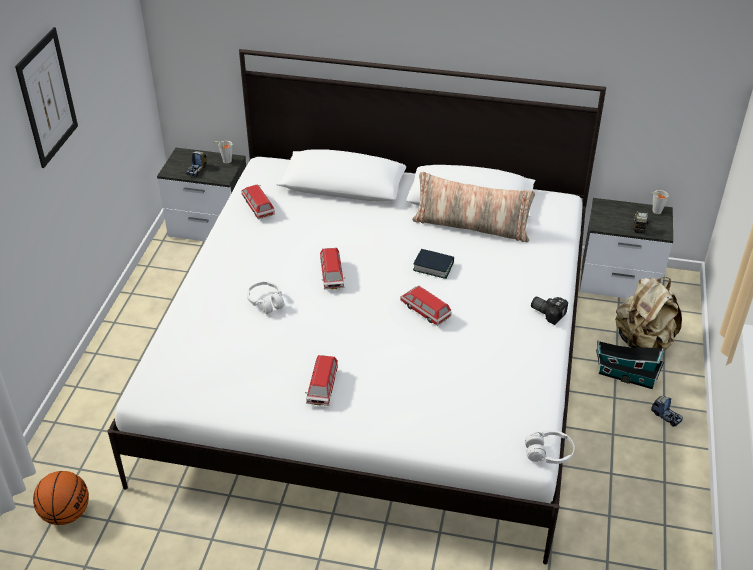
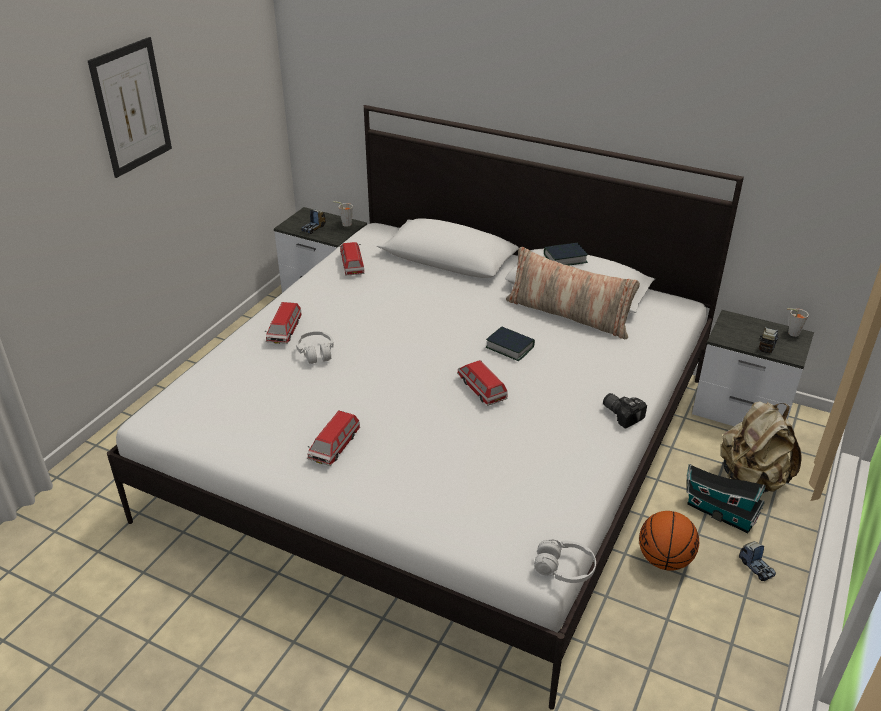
camera: 15 degrees right, 5 degrees down
basketball [33,471,89,525] -> basketball moved to [639,511,699,571]
toy car [320,248,344,289] -> toy car moved to [265,302,302,344]
none -> book [544,243,588,265]

